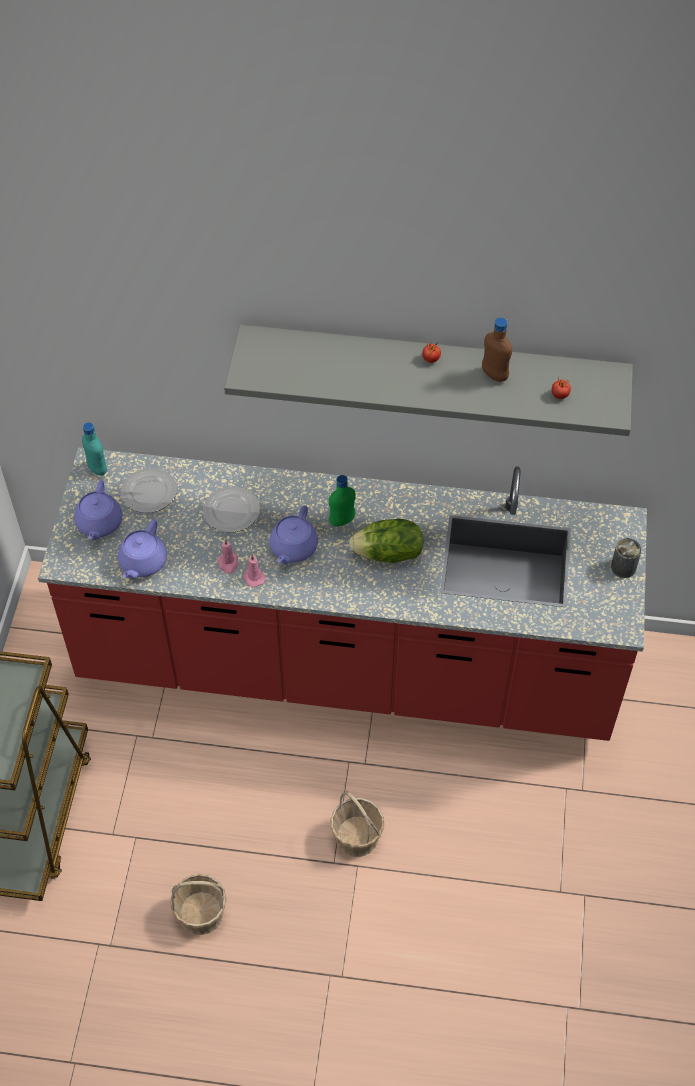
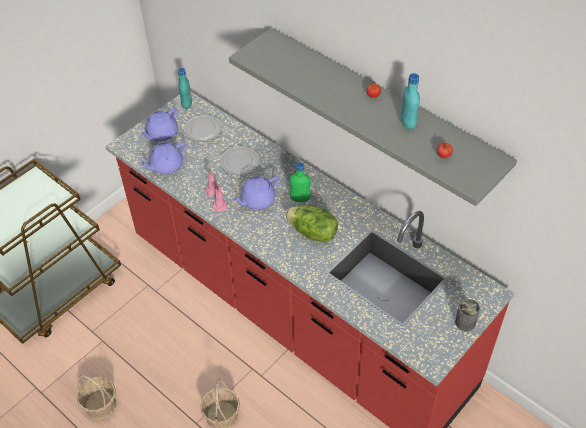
camera: 35 degrees right, 5 degrees down
brown bottle [482,318,512,382] -> turquoise bottle [401,73,420,129]

